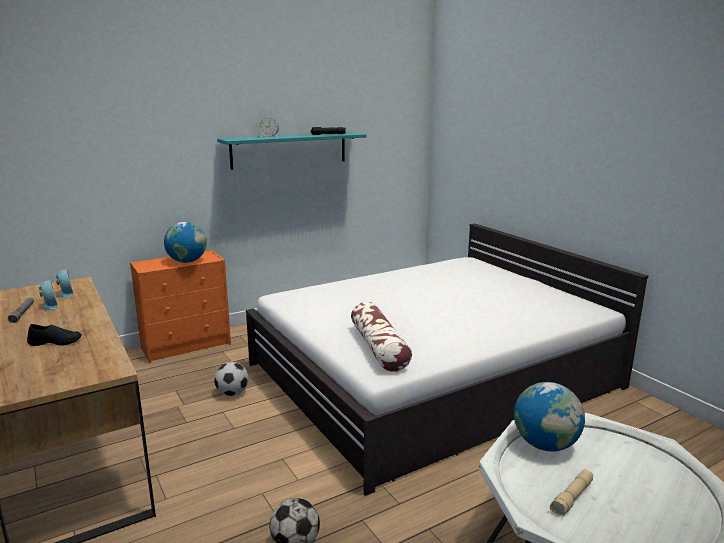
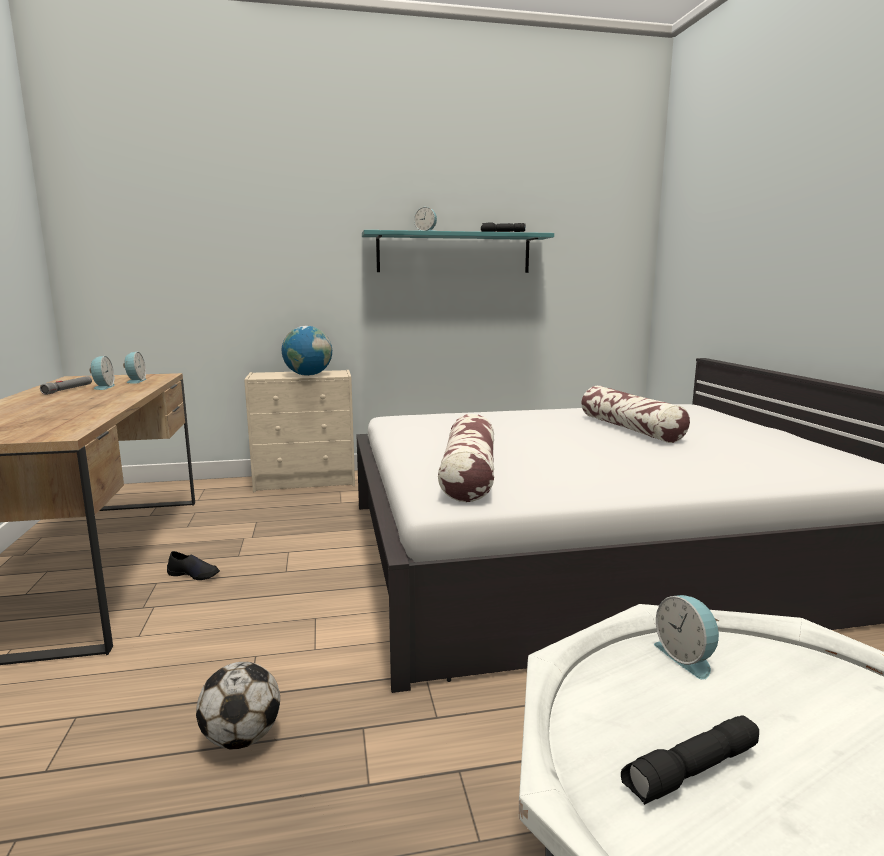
camera: 20 degrees right, 5 degrees down
black shoe [27,324,82,346] -> black shoe moved to [167,551,220,580]
orange dresser [130,250,231,363] -> beige dresser [244,370,355,492]
football [214,362,248,396] -> none
globe [514,382,585,452] -> alarm clock [654,595,719,680]
beige flashlight [550,469,593,516] -> black flashlight [621,715,759,805]
none -> pillow [582,386,690,443]

